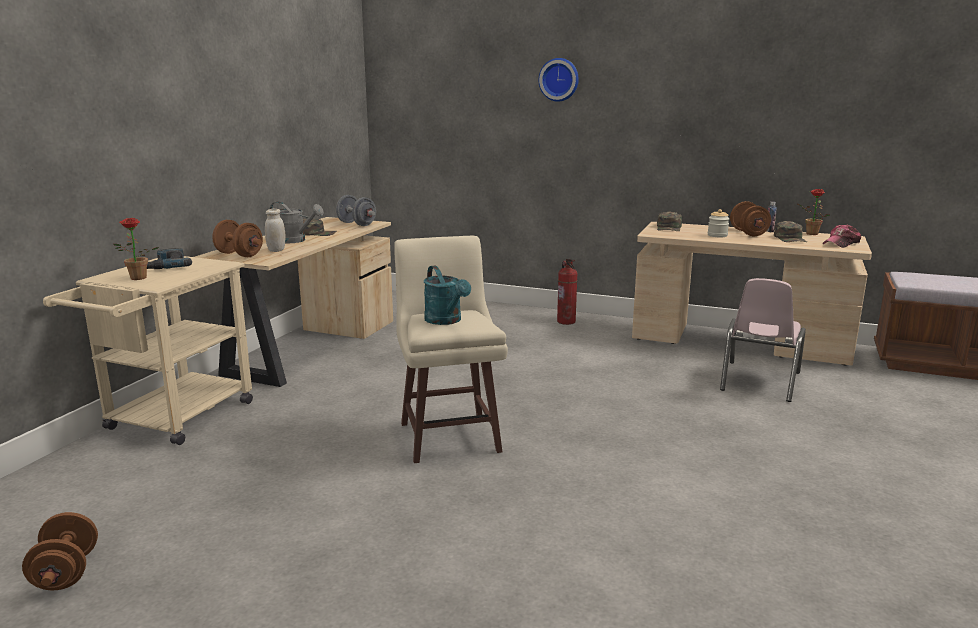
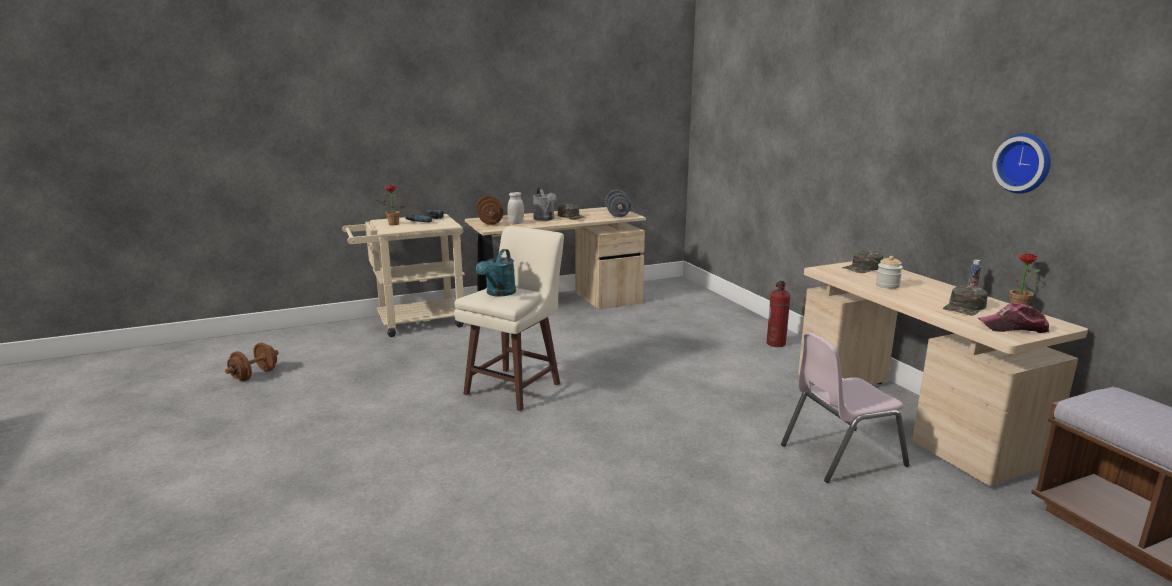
camera: 45 degrees right, 0 degrees up
wall clock [539,58,579,102] -> wall clock moved to [992,133,1051,194]
brown dumbbell [730,201,771,236] -> none

